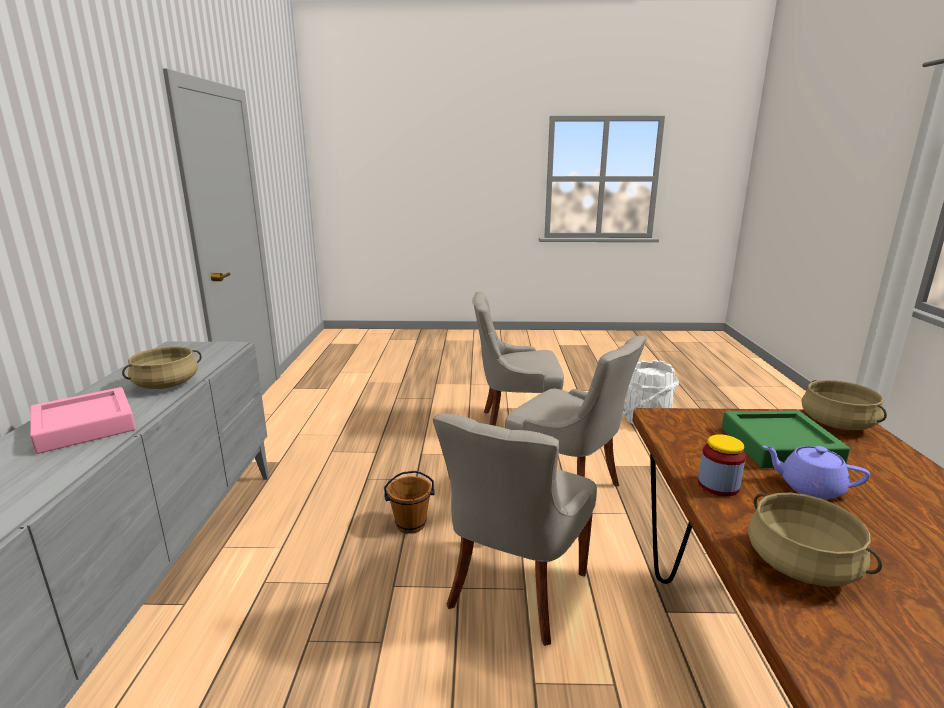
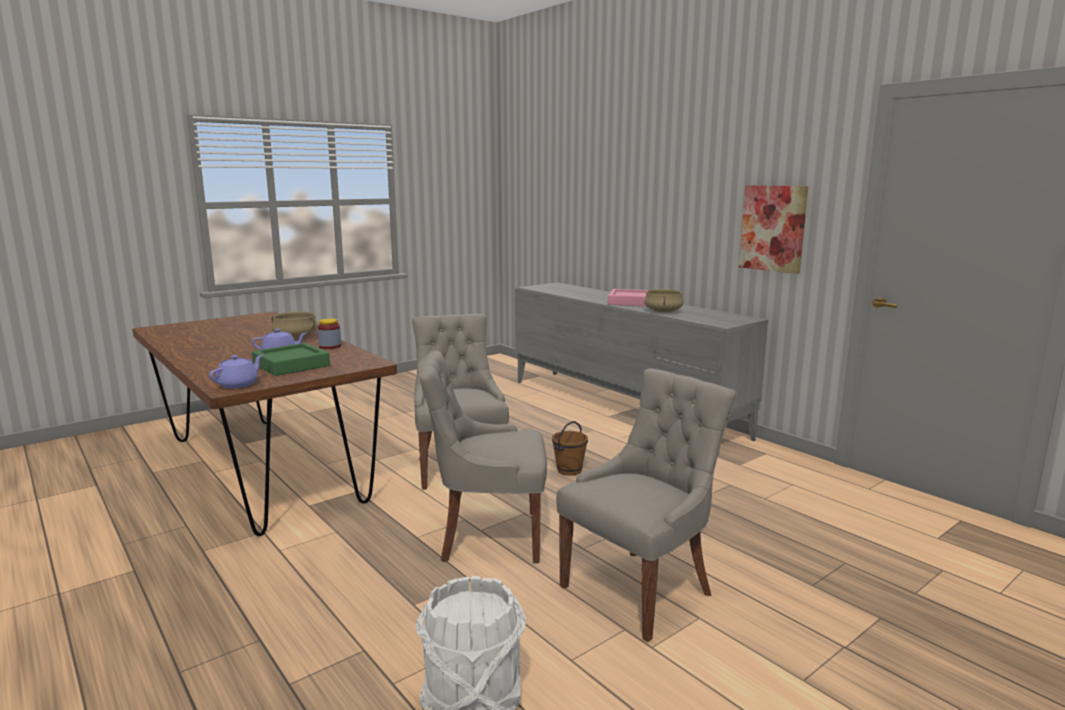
camera: 140 degrees right, 5 degrees down
beige cooking pot [801,380,887,430] -> purple teapot [209,355,263,389]
none -> picture [739,185,808,274]

